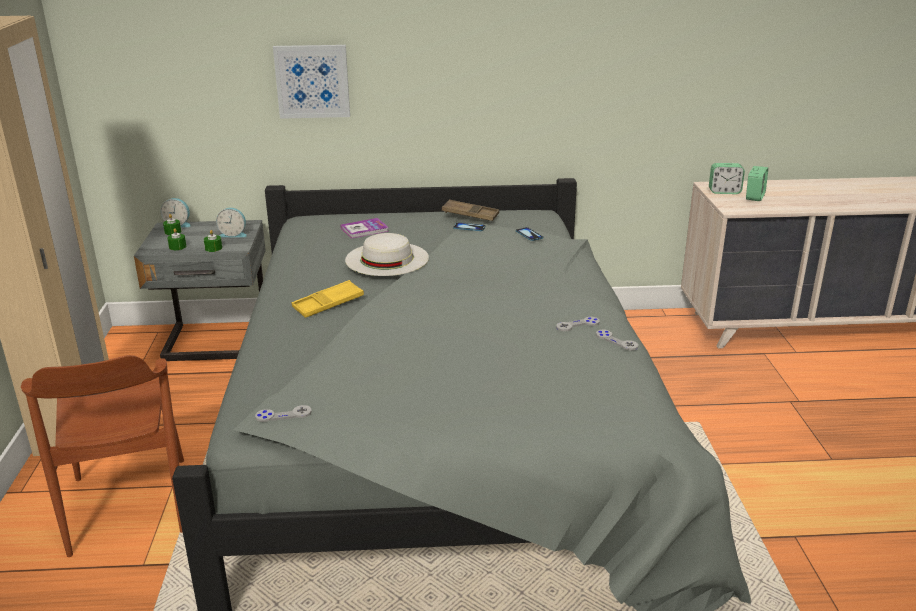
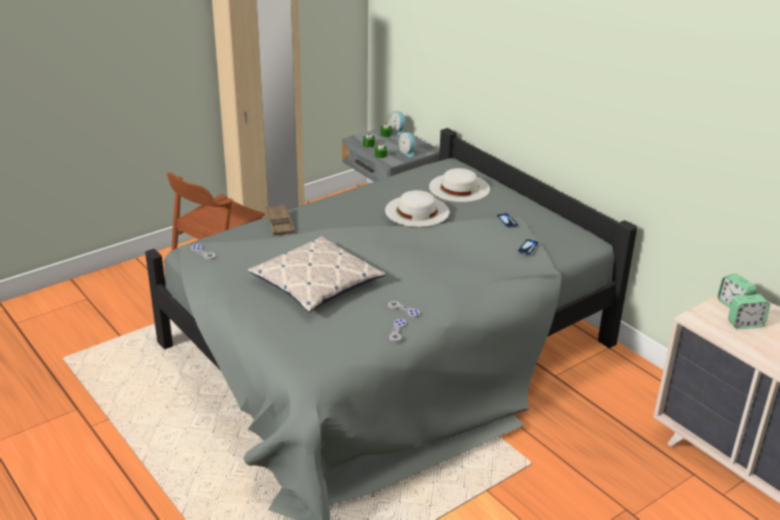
camera: 55 degrees right, 5 degrees up
picture [273,45,350,119] -> none
yellow tray [292,280,364,318] -> none
book [341,218,389,238] -> white hat [429,168,490,202]
brown tray [442,200,499,221] -> brown tray moved to [265,204,295,235]
none -> pillow [248,236,386,313]

